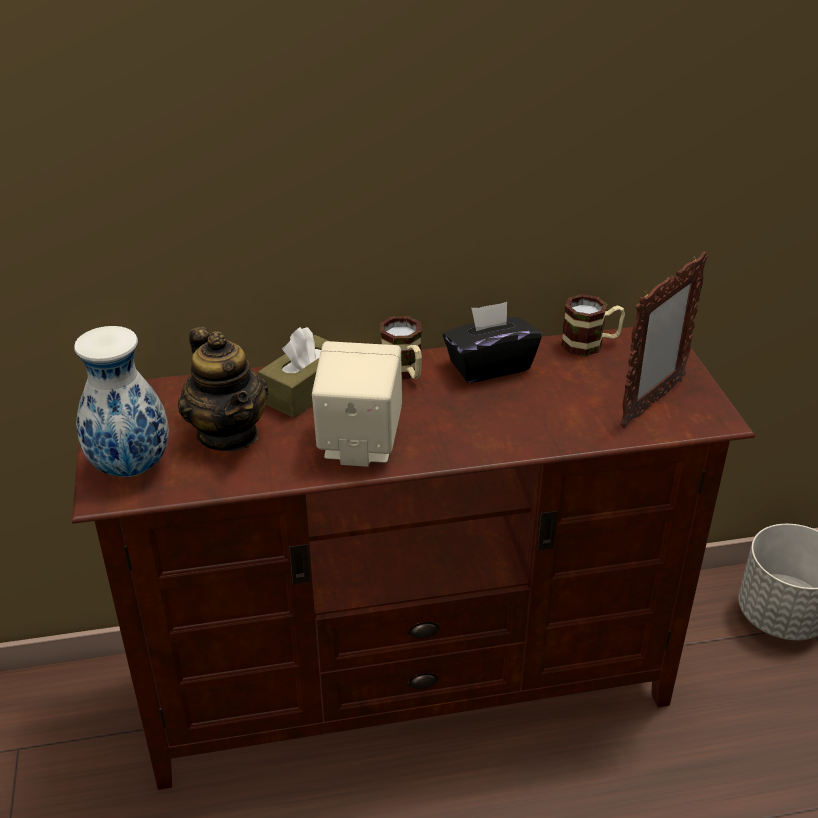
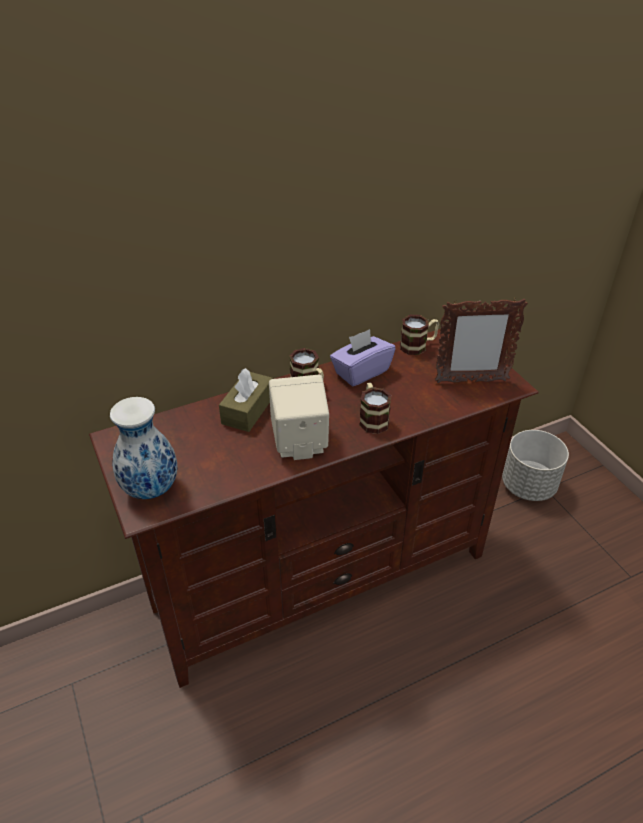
camera: 15 degrees left, 5 degrees up
teapot [178,327,269,451] -> none
black tissue box [443,302,542,383] -> purple tissue box [330,329,396,386]
picture frame [620,252,708,428] -> picture frame turned 60 degrees clockwise [435,298,528,383]
none -> mug [359,383,392,434]

